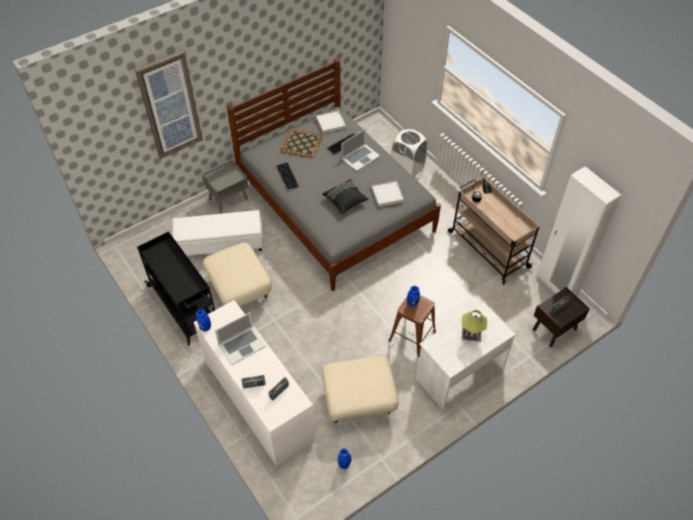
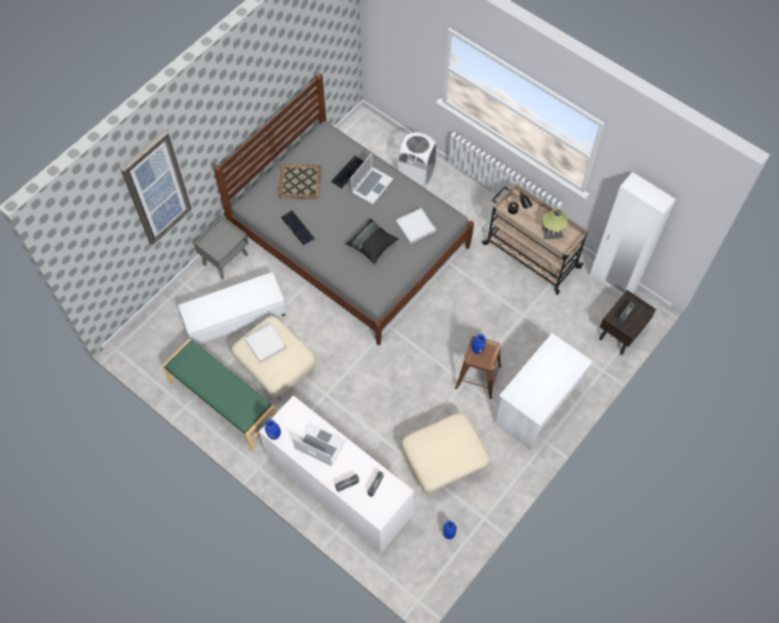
camera: 15 degrees left, 10 degrees up
black cart [137,231,215,346] -> green bench [162,338,276,451]
laptop [215,312,266,365] -> laptop turned 105 degrees counterclockwise [292,422,346,466]
white tray [316,110,346,133] -> white tray moved to [245,323,287,363]
table lamp [462,310,487,342] -> table lamp moved to [542,209,568,239]

